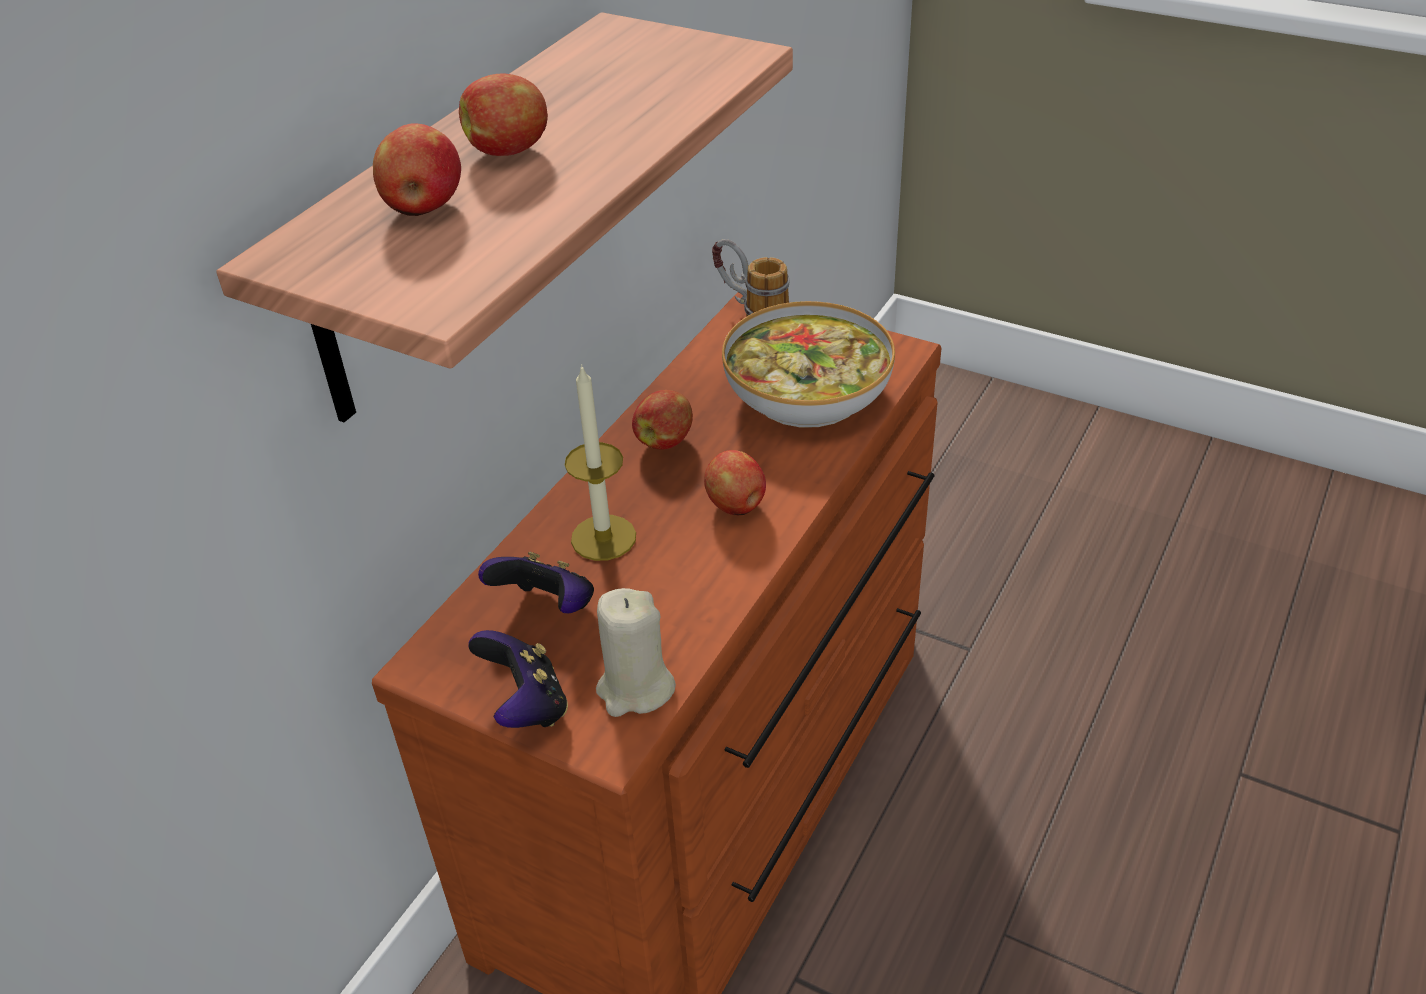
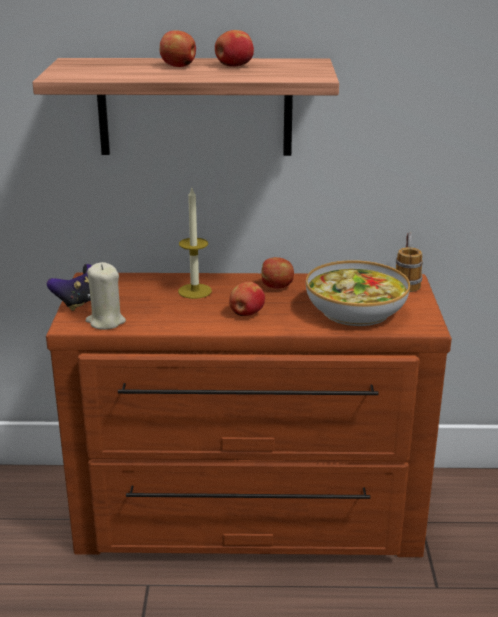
camera: 60 degrees right, 15 degrees down
apple [373,123,461,216] -> apple moved to [215,30,254,67]
game controller [478,552,594,614] -> none

